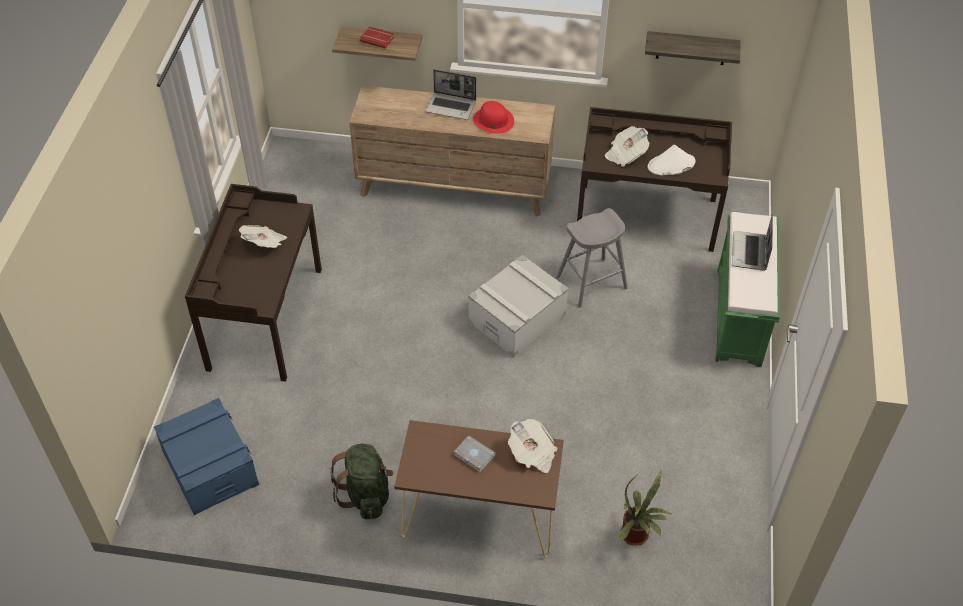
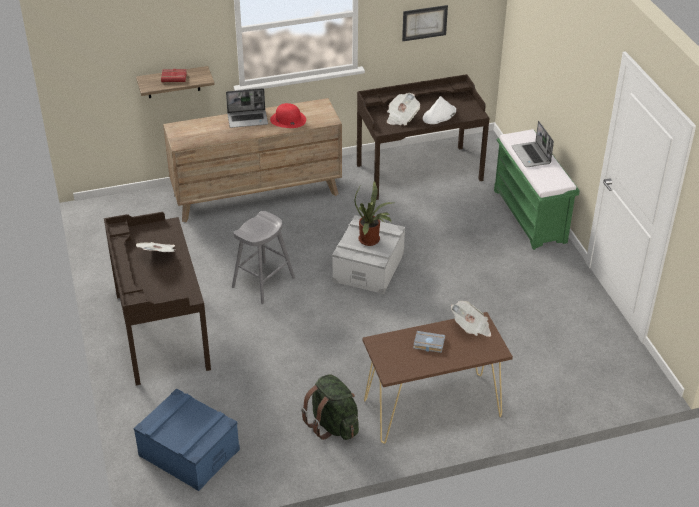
camera: 25 degrees left, 10 degrees down
grey stool [556,208,628,308] -> grey stool moved to [232,211,295,304]
potted plant [619,471,673,546] -> potted plant moved to [355,181,393,246]
shelf [645,31,741,65] -> picture [402,5,448,41]

